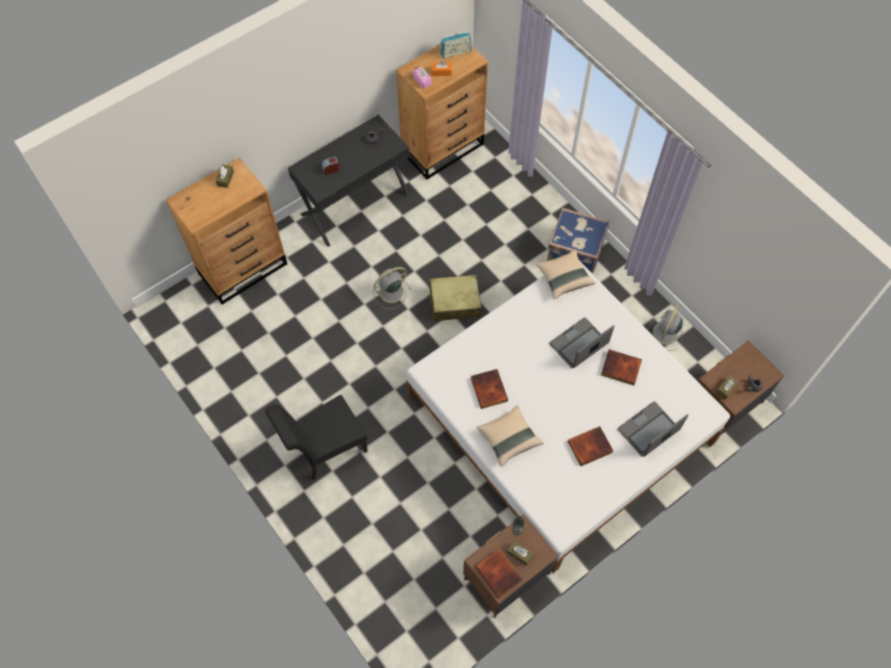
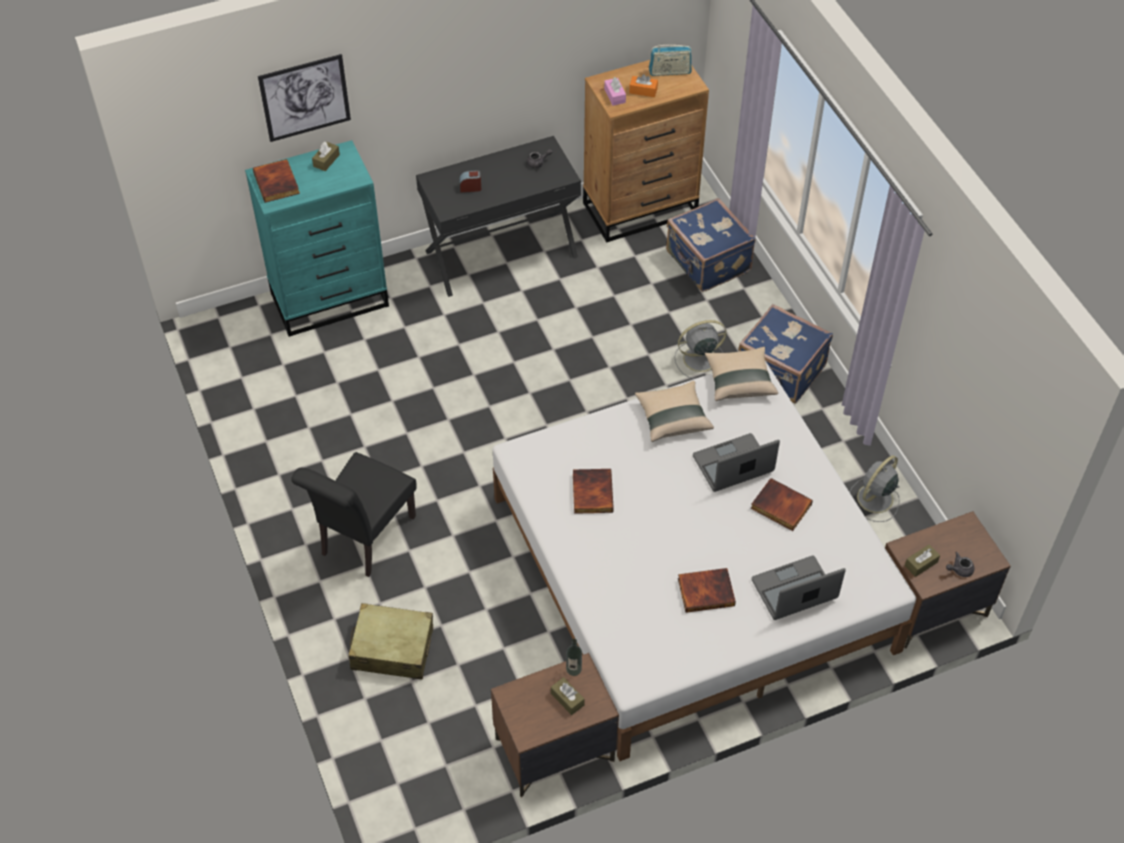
camera: 15 degrees right, 10 degrees down
brown dresser [166,157,287,305] -> turquoise dresser [245,140,389,337]
black chair [265,395,368,480] -> black chair turned 45 degrees counterclockwise [291,452,416,577]
grey fan [373,267,411,309] -> grey fan moved to [675,320,727,379]
beige suitcase [427,274,481,321] -> beige suitcase moved to [349,603,433,680]
book [475,548,523,598] -> book moved to [253,159,300,203]
beige pillow [477,405,543,467] -> beige pillow moved to [635,381,714,442]
none -> picture [258,54,351,142]
none -> blue suitcase [666,198,755,292]

